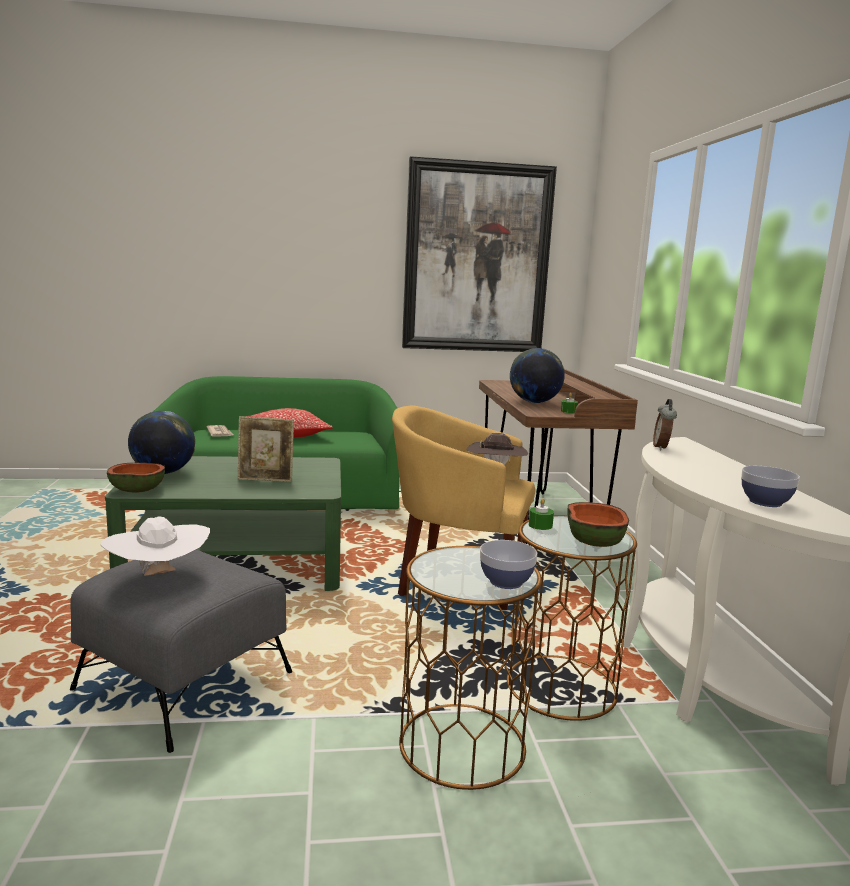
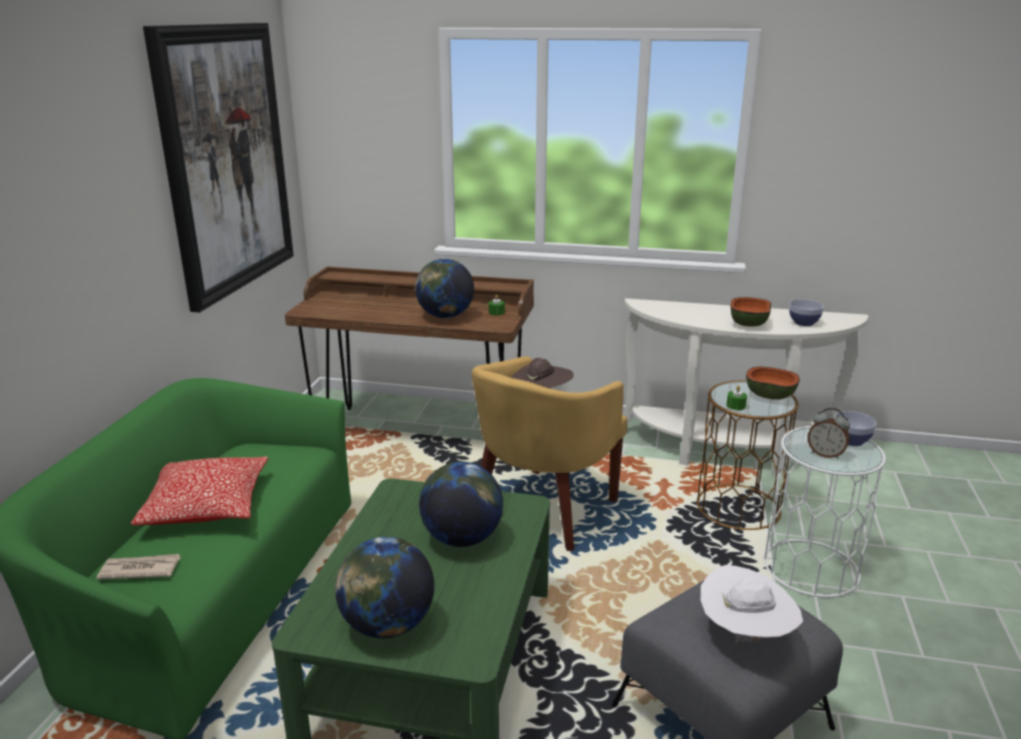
camera: 70 degrees left, 10 degrees up
bowl [107,463,165,492] -> bowl moved to [731,297,771,327]
picture frame [238,416,294,482] -> globe [419,462,503,547]
brown side table [399,546,542,790] -> white side table [764,426,886,598]
alarm clock [653,399,677,450] -> alarm clock moved to [808,408,850,459]

